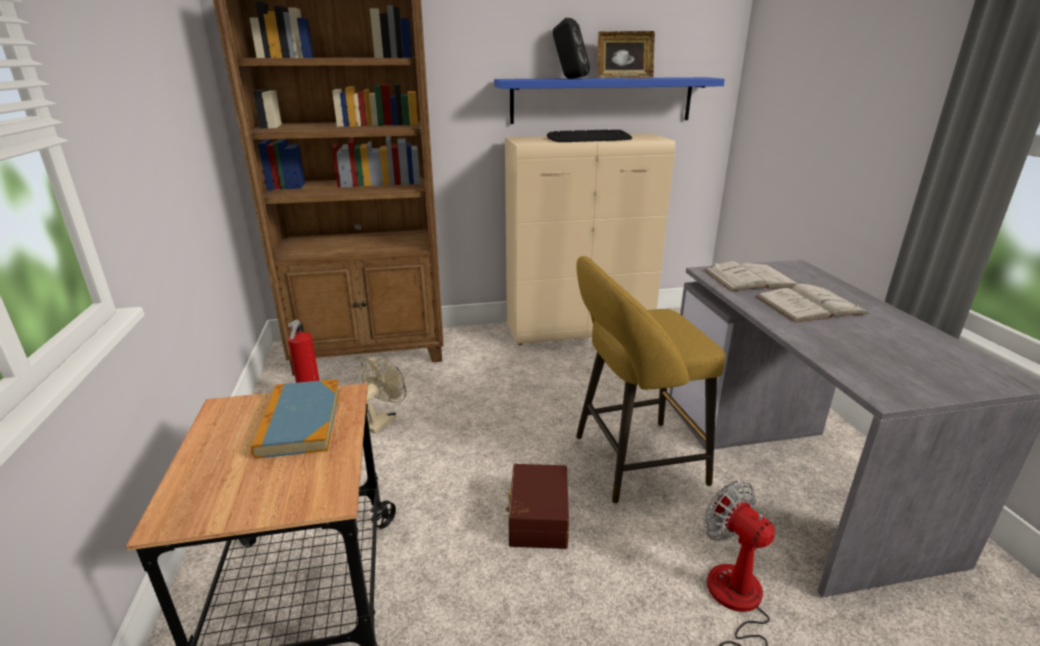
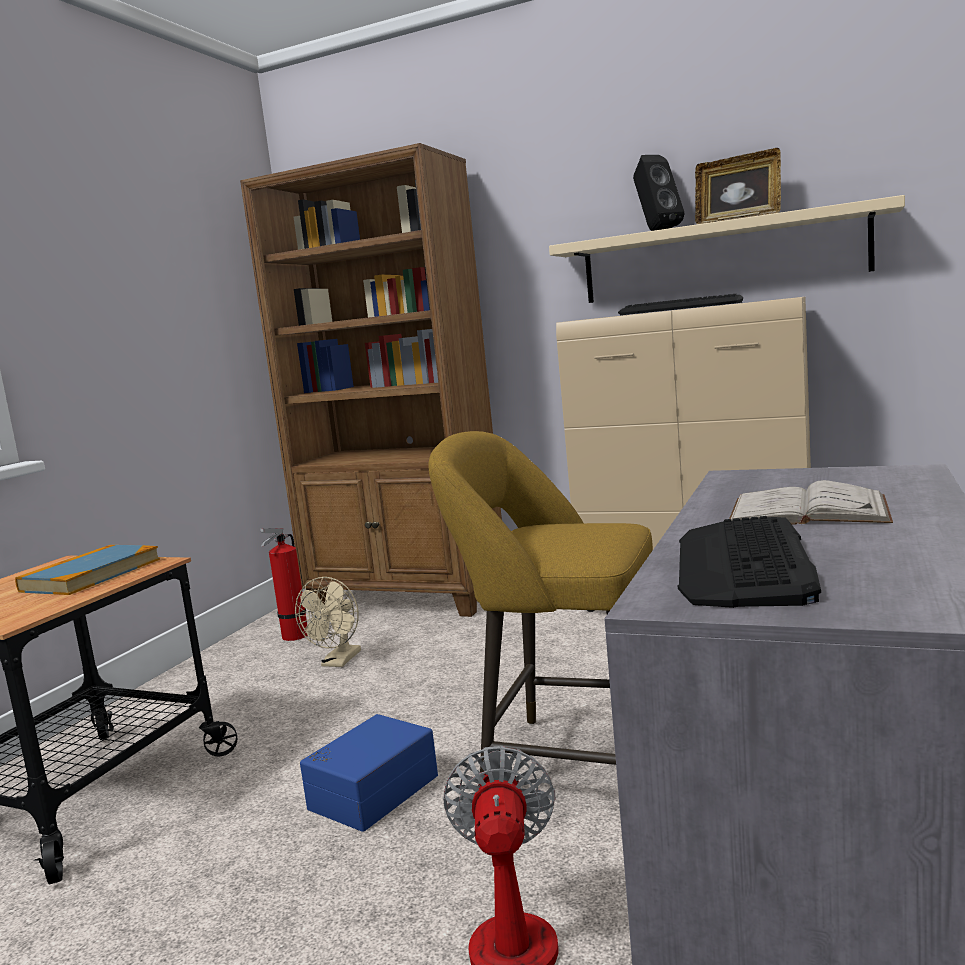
camera: 35 degrees right, 15 degrees down
beige fan [361,357,406,434] -> beige fan turned 135 degrees clockwise [295,577,361,667]
blue shelf [494,77,725,124] -> beige shelf [549,195,905,303]
brown storage box [506,464,569,549] -> blue storage box [300,714,438,832]
white book [704,261,799,291] -> none
none -> keyboard [677,516,821,608]

